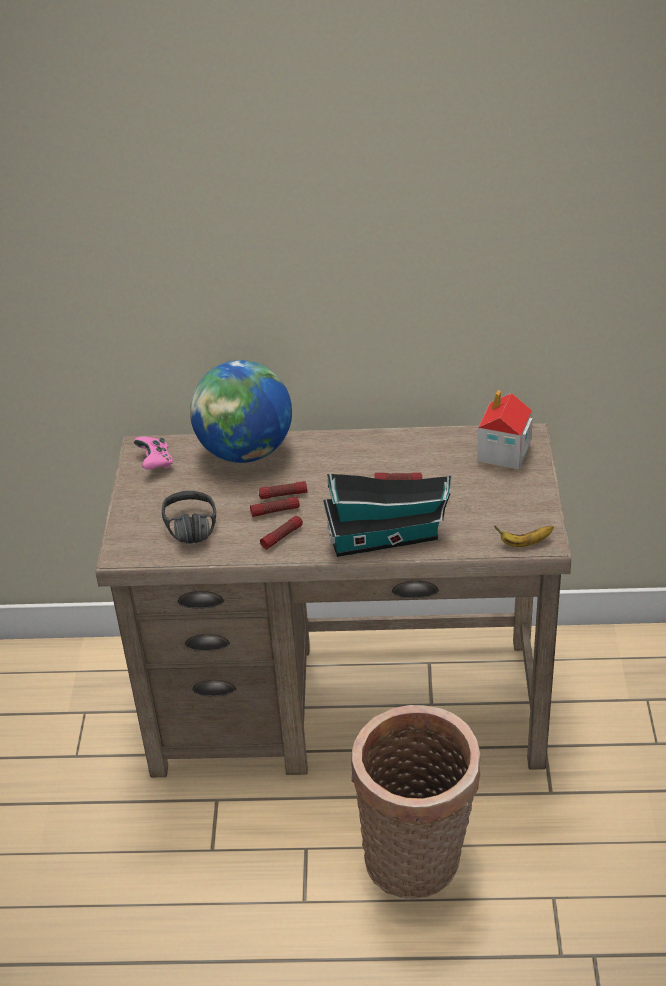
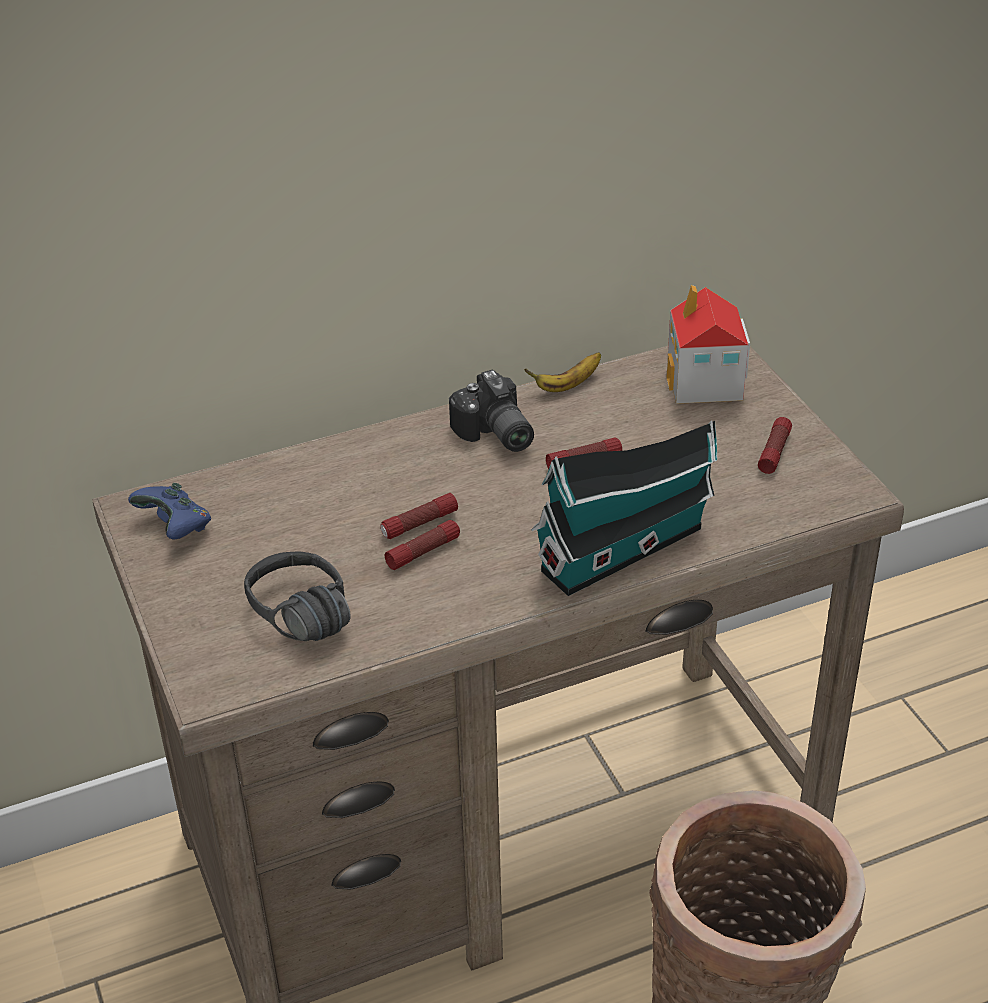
camera: 25 degrees left, 0 degrees up
pink game controller [134,437,173,469] -> blue game controller [128,483,211,539]
globe [190,360,292,463] -> none
flashlight [260,516,303,549] -> flashlight moved to [758,417,792,474]
banana [494,526,554,547] -> banana moved to [524,352,601,392]
none -> camera [449,369,534,452]

